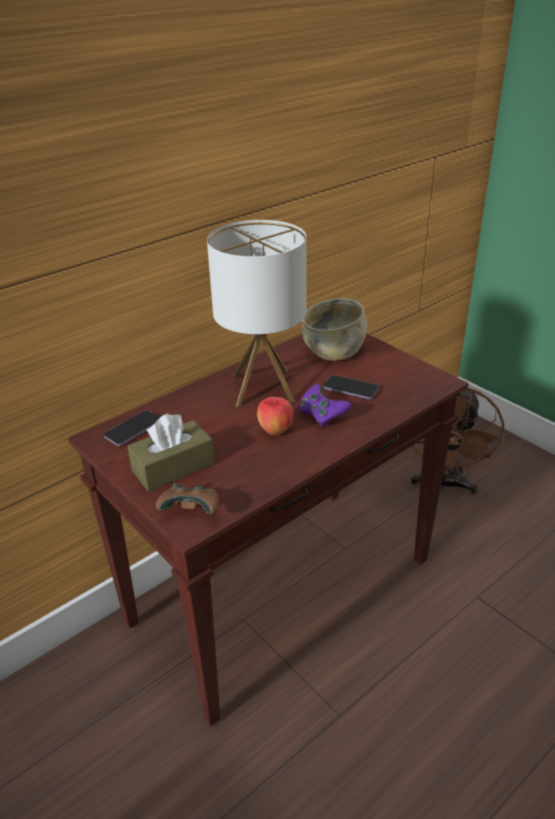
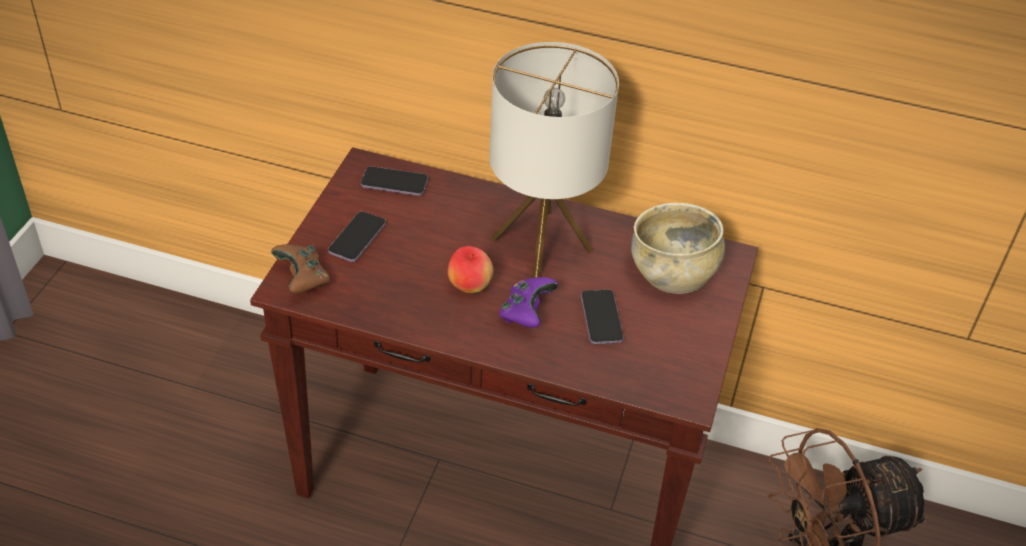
camera: 55 degrees right, 10 degrees up
brown tissue box [127,413,214,491] -> phone [328,211,386,262]

